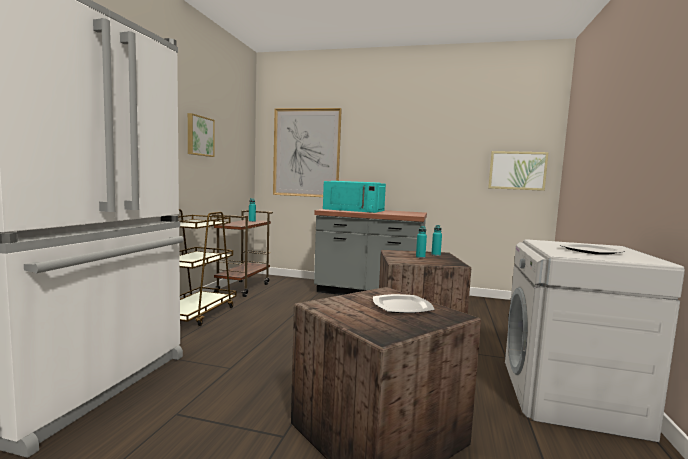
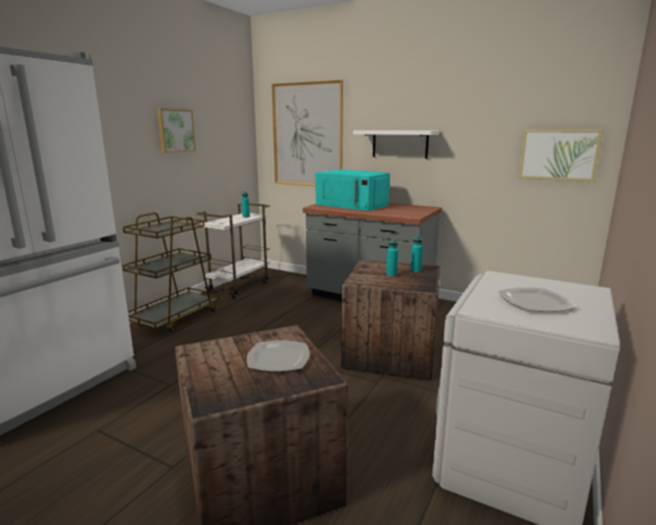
camera: 15 degrees right, 10 degrees up
brown cart [212,210,273,297] -> white cart [197,203,270,298]
none -> white shelf [353,130,439,159]

